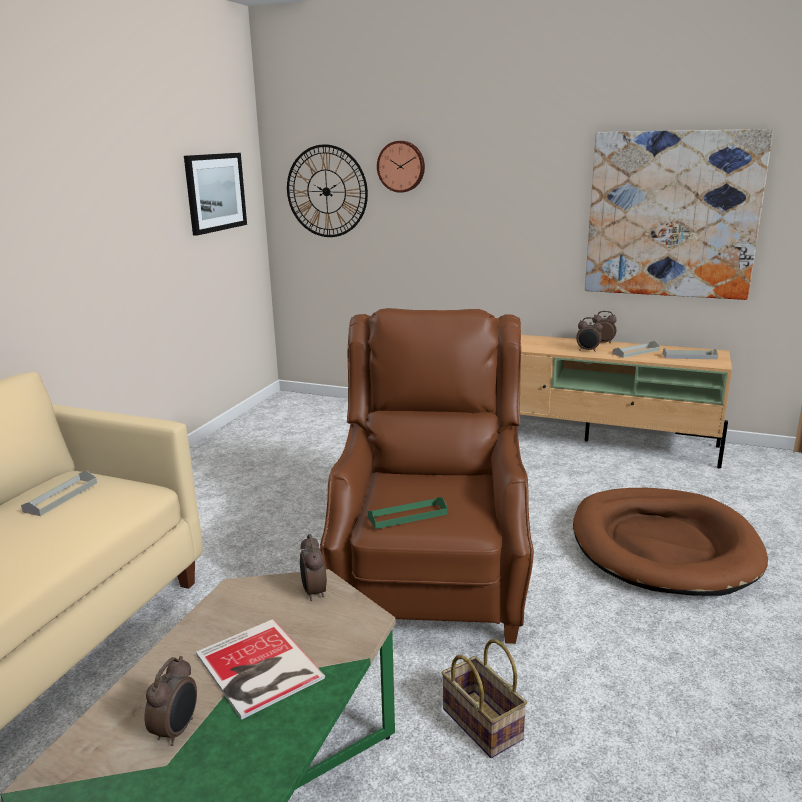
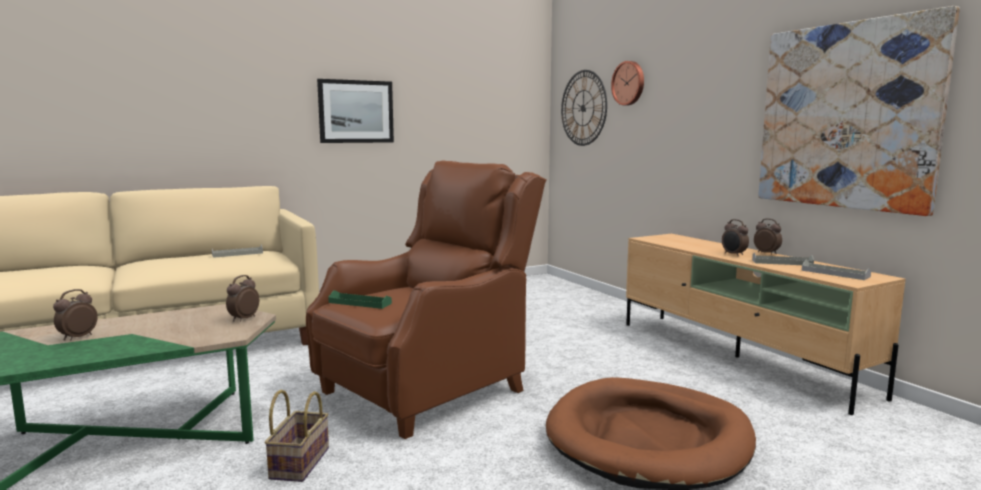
camera: 40 degrees right, 10 degrees down
alarm clock [144,656,197,746] -> alarm clock turned 150 degrees clockwise [53,289,98,340]
picture [184,153,247,236] -> picture moved to [317,79,394,143]
book [196,619,325,720] -> none

